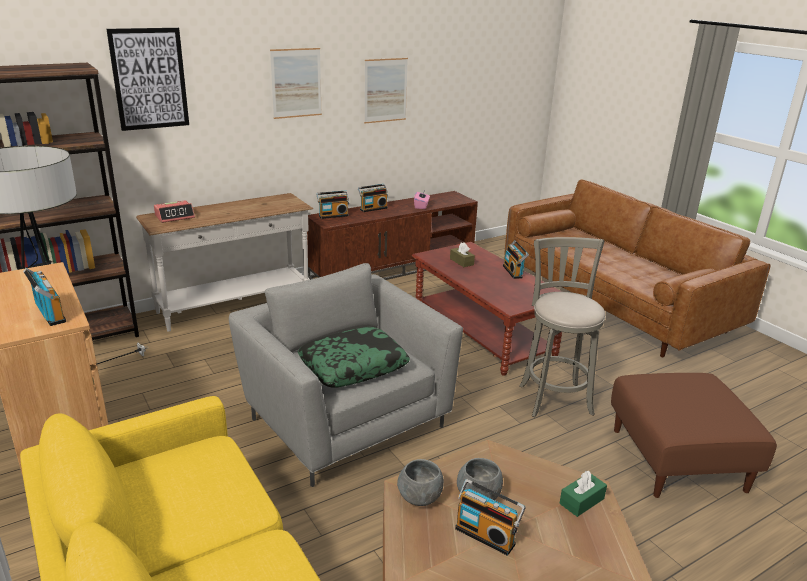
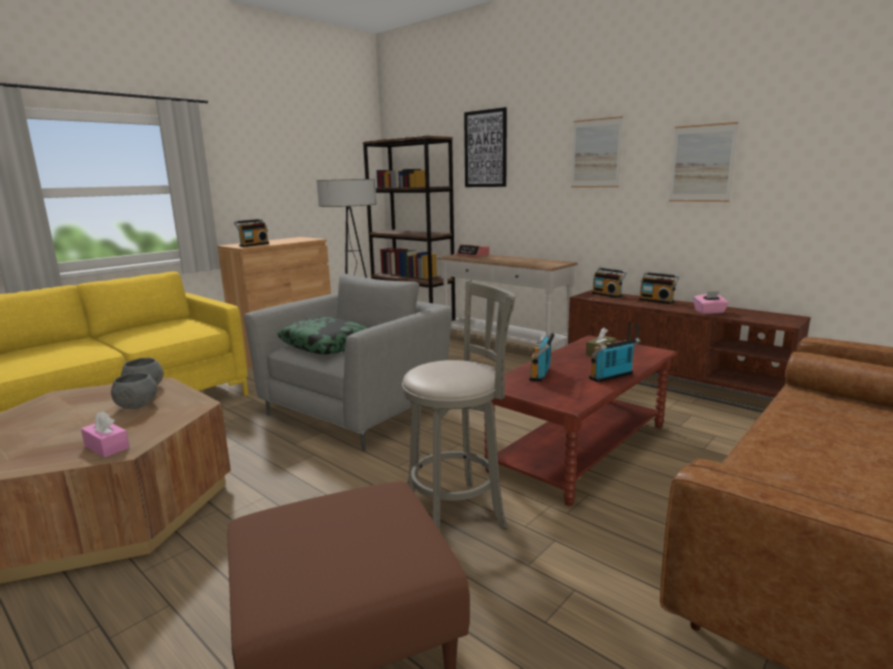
camera: 75 degrees right, 10 degrees down
radio [455,479,526,556] -> radio moved to [529,332,555,382]
green tissue box [559,471,607,517] -> pink tissue box [81,411,130,457]

